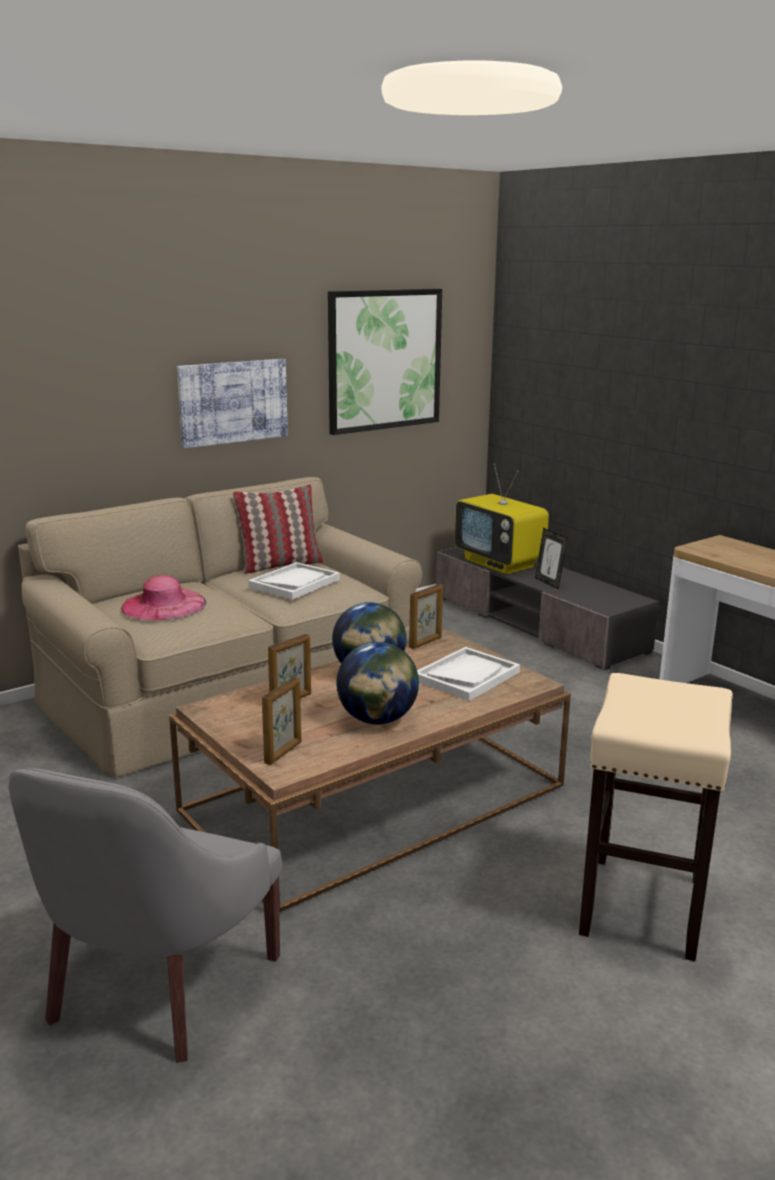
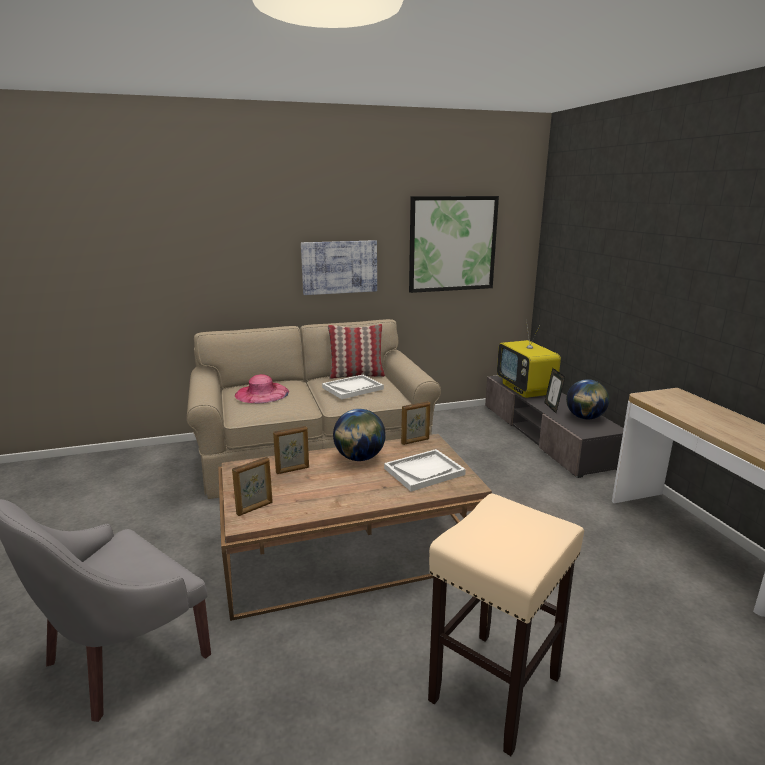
camera: 20 degrees right, 0 degrees up
globe [336,642,419,724] -> globe moved to [566,379,609,419]

